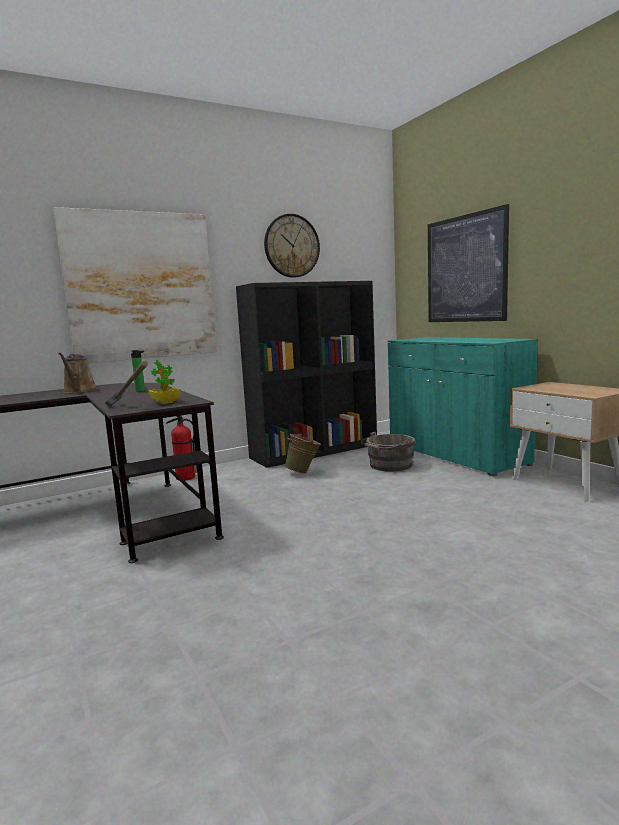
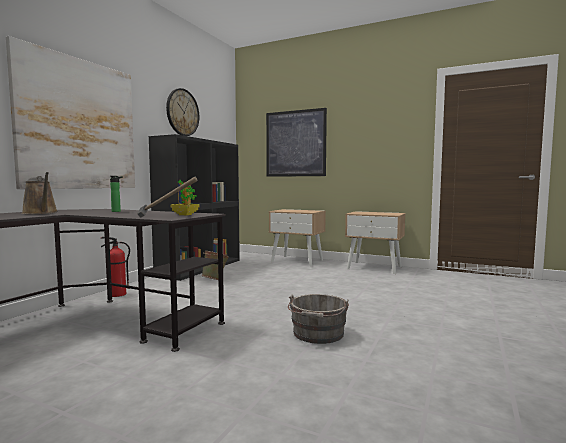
camera: 35 degrees left, 5 degrees down
grey bucket [361,432,415,472] -> grey bucket moved to [288,294,349,344]
turquoise cabinet [388,337,538,477] -> beige nightstand [269,209,326,266]

